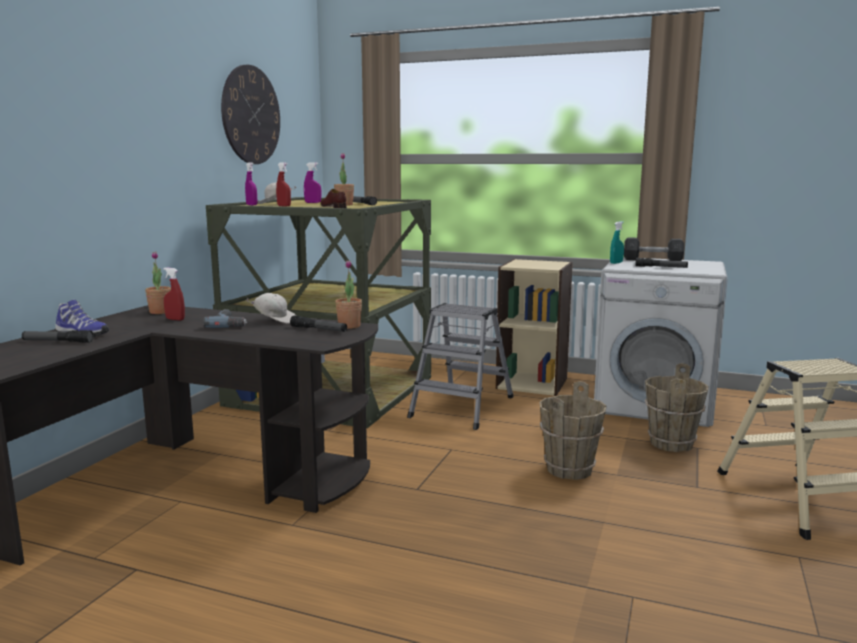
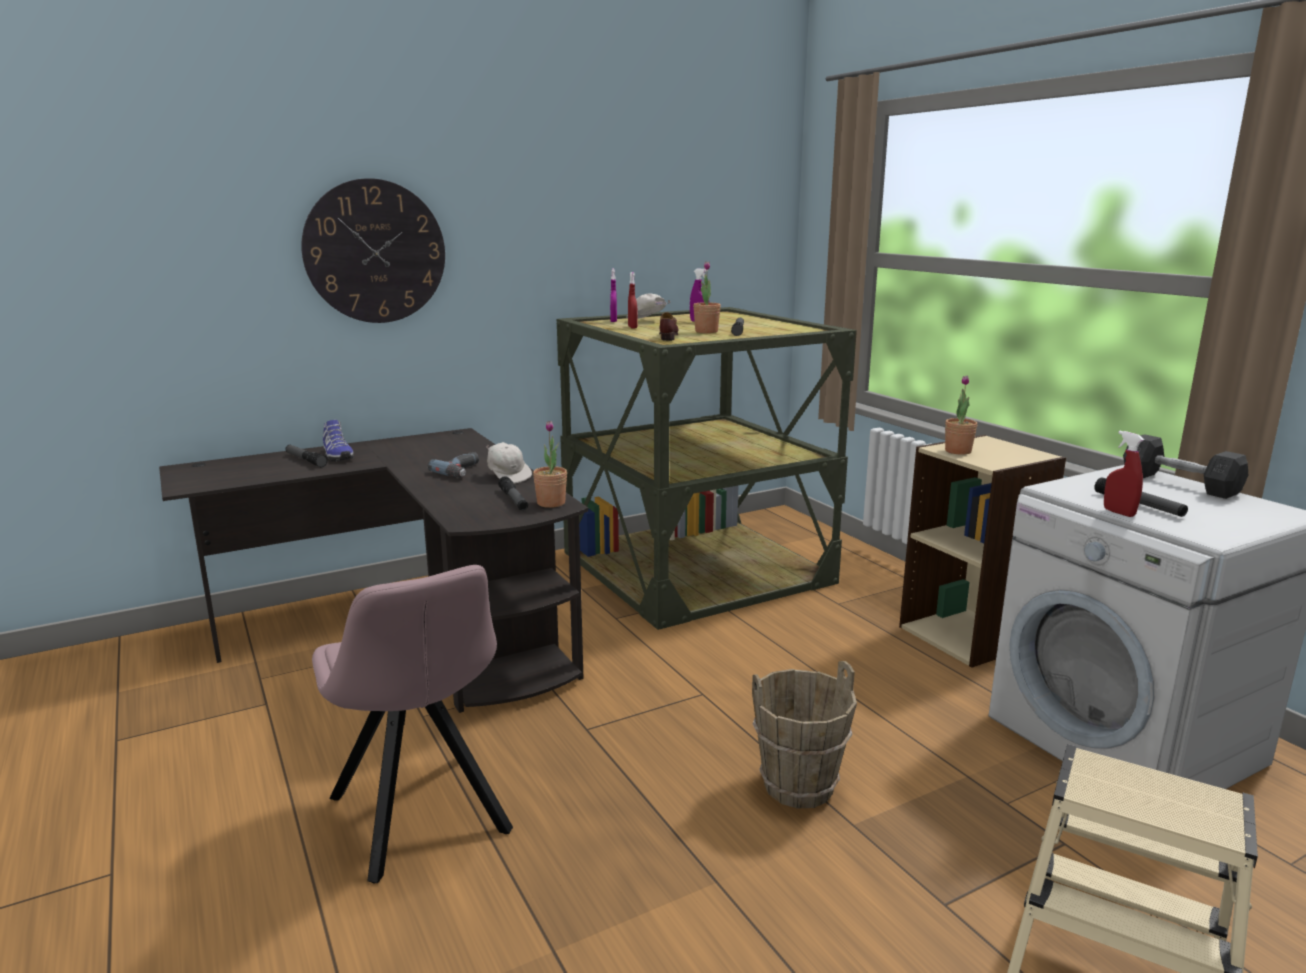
camera: 40 degrees right, 5 degrees up
potted plant [145,251,171,314] -> potted plant moved to [945,375,977,455]
red spray bottle [163,267,185,321] -> red spray bottle moved to [1104,431,1144,517]
wall clock [221,65,280,164] -> wall clock moved to [301,178,445,323]
grey step ladder [407,303,514,430] -> none
turquoise spray bottle [610,221,624,264] -> none
brown bucket [645,363,709,452] -> none
none -> pink chair [312,565,513,883]

